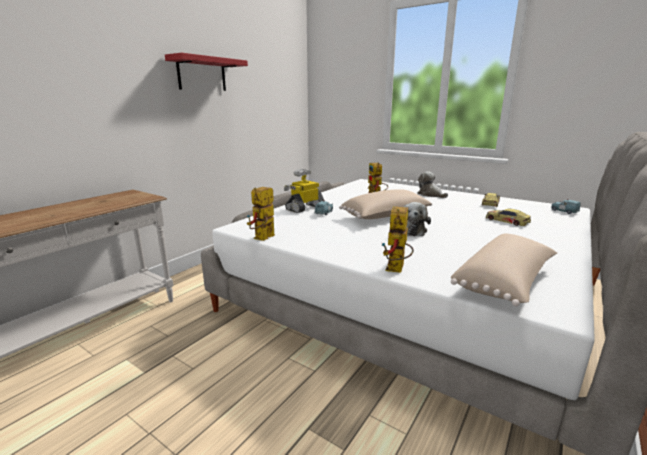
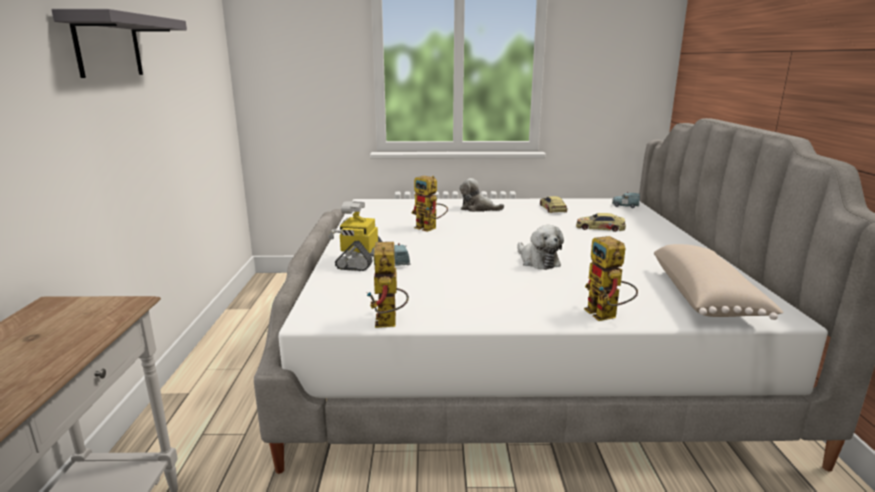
camera: 35 degrees left, 0 degrees up
red shelf [165,53,248,91] -> grey shelf [51,9,187,78]
beige pillow [339,189,432,219] -> none

